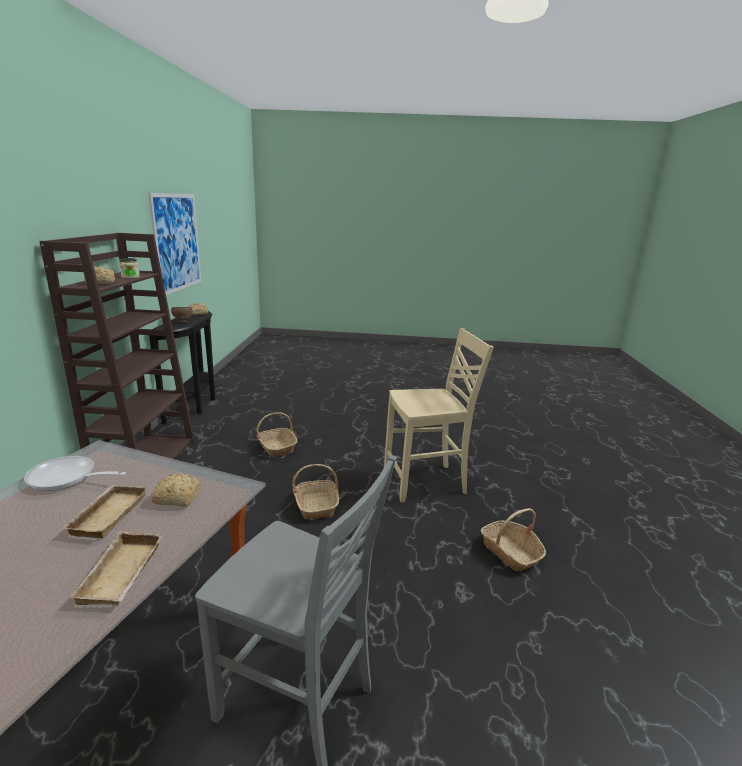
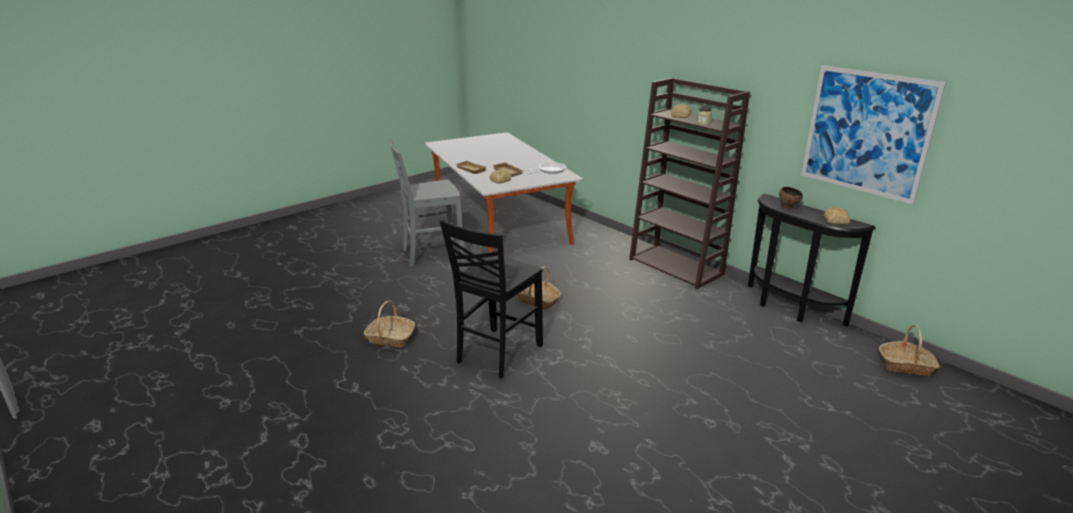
camera: 135 degrees right, 5 degrees up
basket [257,412,297,457] -> basket moved to [879,325,939,376]
beige chair [384,328,494,503] -> black chair [440,220,543,379]

